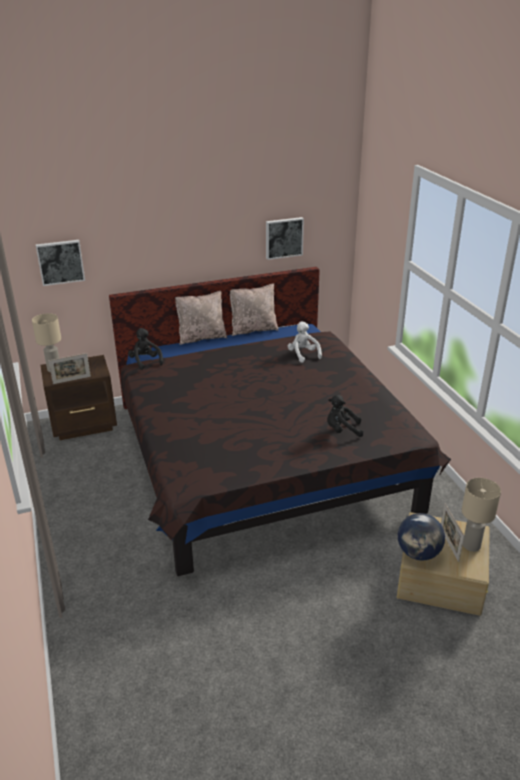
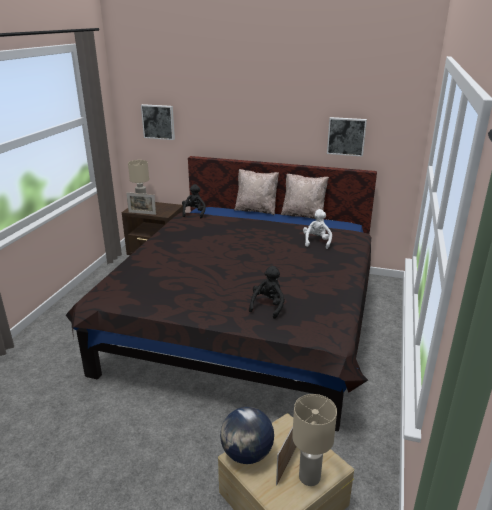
camera: 35 degrees right, 5 degrees down
black plush toy [327,395,364,437] -> black plush toy turned 75 degrees clockwise [249,266,285,319]

